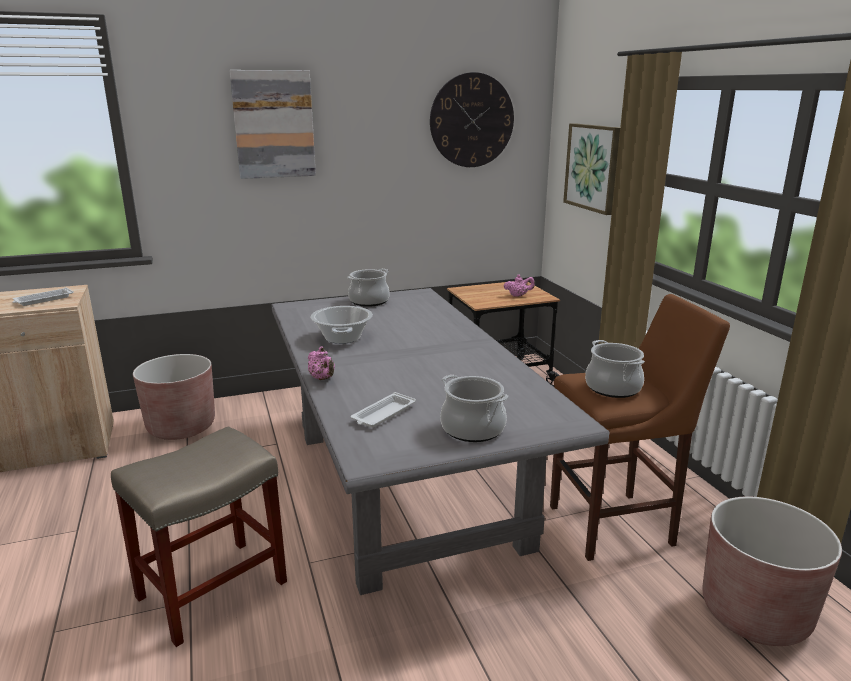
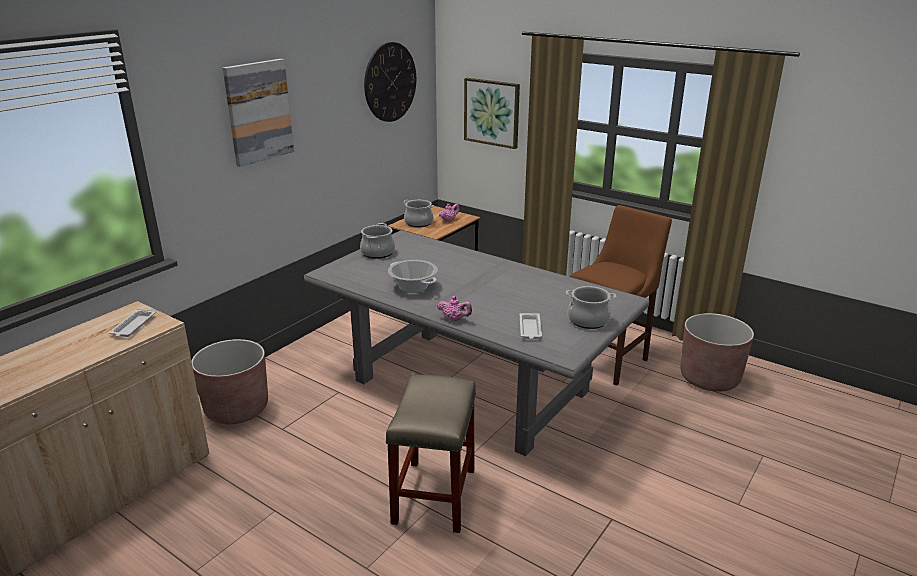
camera: 35 degrees left, 5 degrees up
cooking pot [585,340,645,398] -> cooking pot moved to [403,200,434,227]

